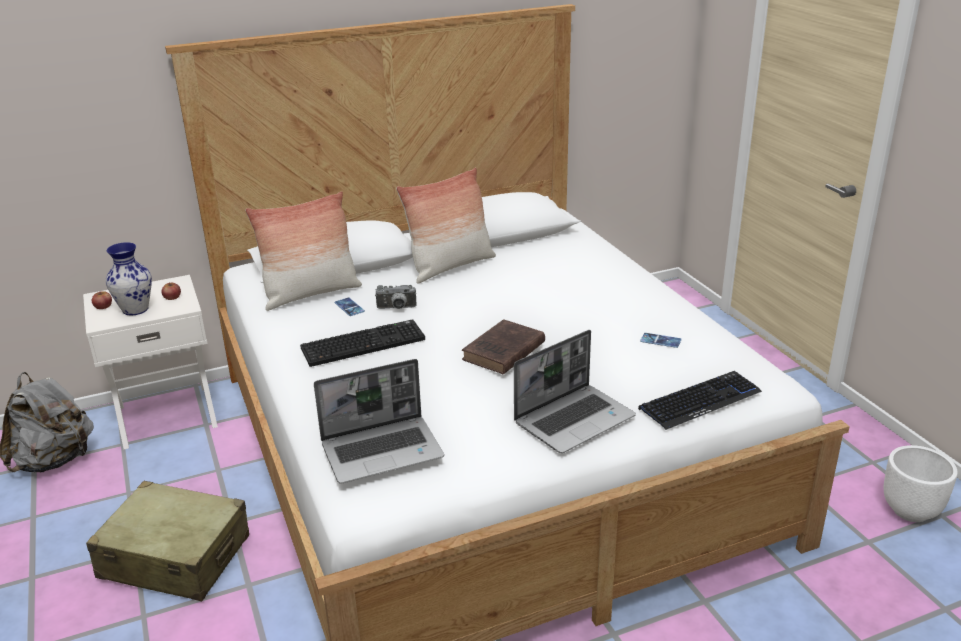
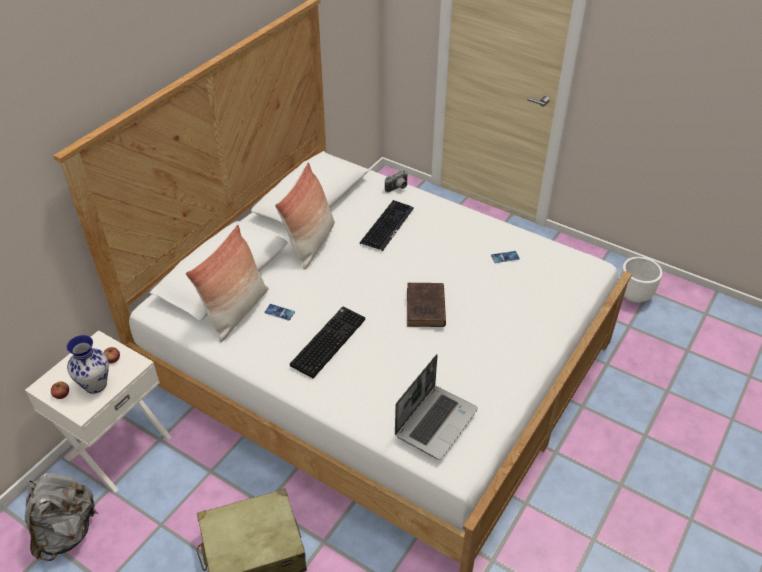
camera: 35 degrees left, 15 degrees up
camera [375,285,416,309] -> camera moved to [385,170,408,193]
laptop [514,330,636,453] -> none
keyboard [638,371,762,430] -> keyboard moved to [360,200,414,251]

